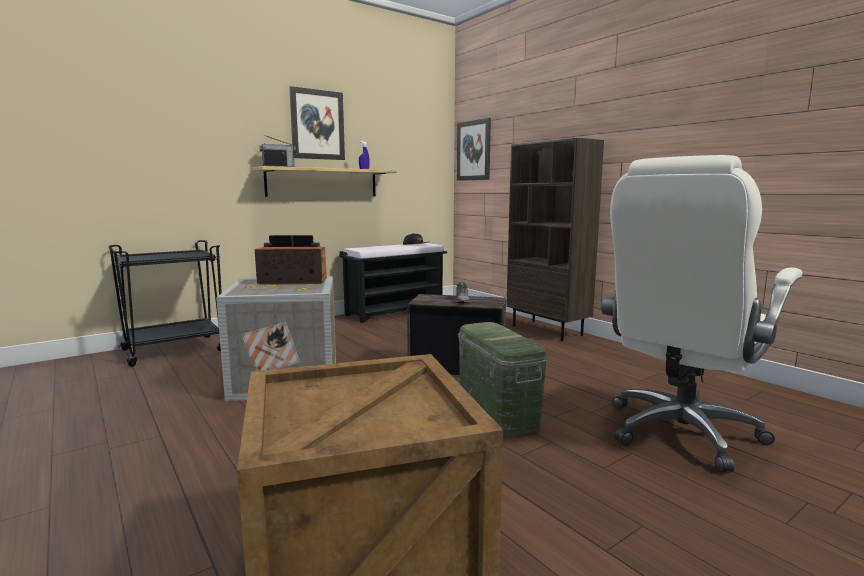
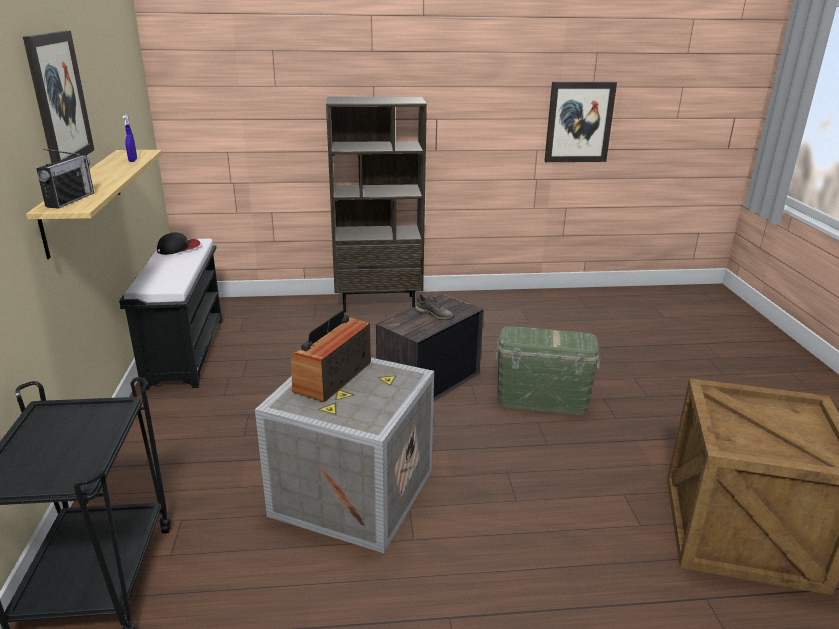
camera: 60 degrees left, 15 degrees up
picture [457,118,491,181] -> picture moved to [544,82,617,162]
white office chair [601,155,802,473] -> none

